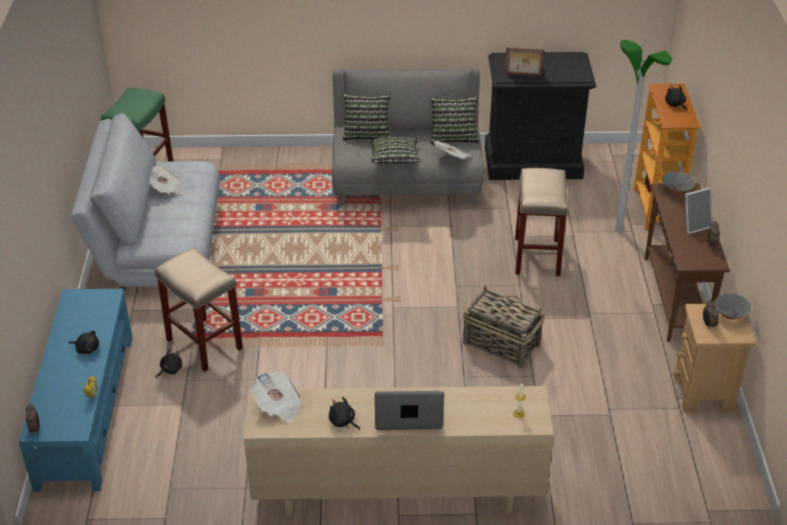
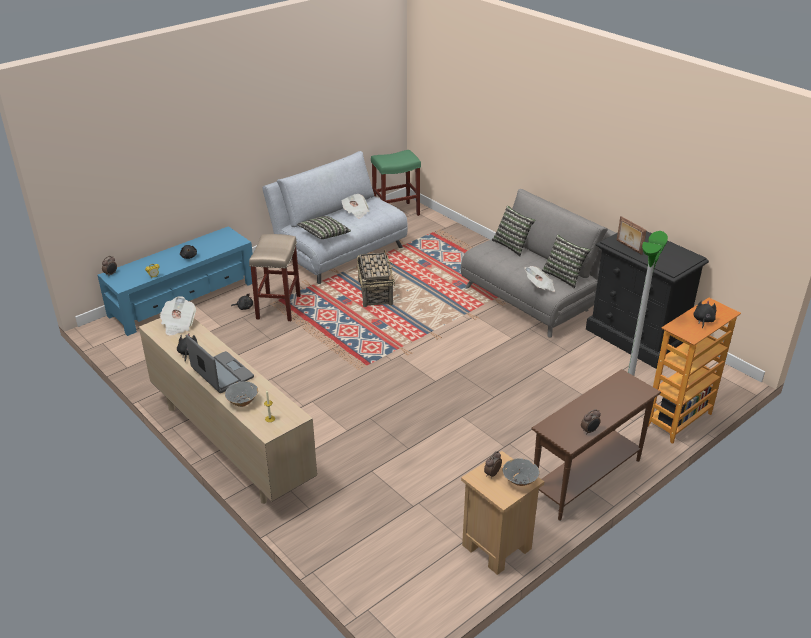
camera: 50 degrees right, 5 degrees down
pillow [371,137,421,164] -> pillow moved to [297,216,351,239]
basket [463,285,545,368] -> basket moved to [357,250,395,307]
beige stool [515,168,568,276] -> none
grey bowl [662,172,695,195] -> grey bowl moved to [225,381,258,407]
picture frame [682,187,712,234] -> none

